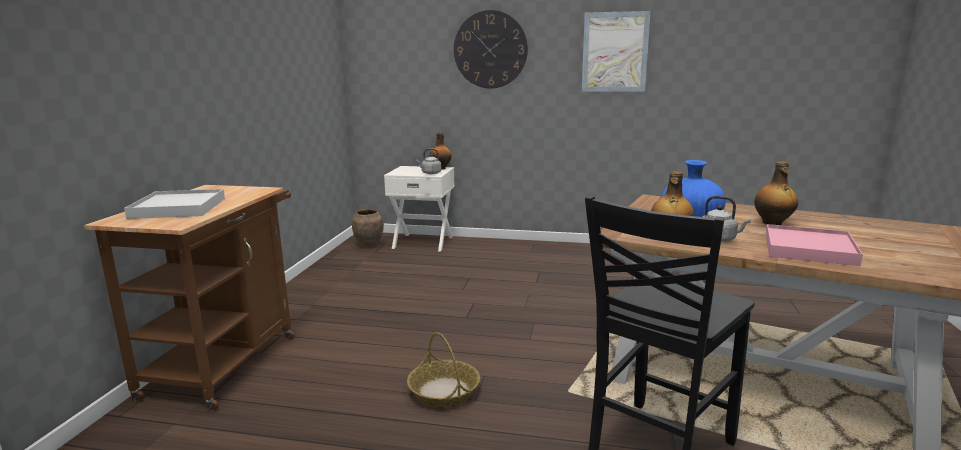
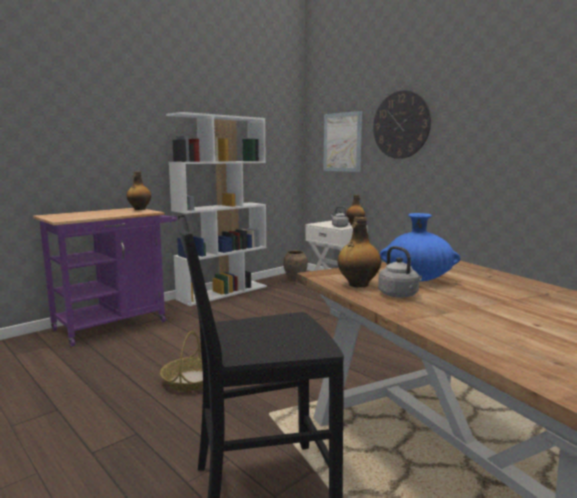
camera: 35 degrees right, 5 degrees down
brown cart [84,185,295,411] -> purple cart [33,208,177,346]
white tray [124,189,225,219] -> none
picture [582,11,651,92] -> picture moved to [323,111,362,172]
bottle [754,162,798,225] -> bottle moved to [127,172,151,210]
pink tray [766,224,863,266] -> none
none -> white bookcase [166,112,267,306]

